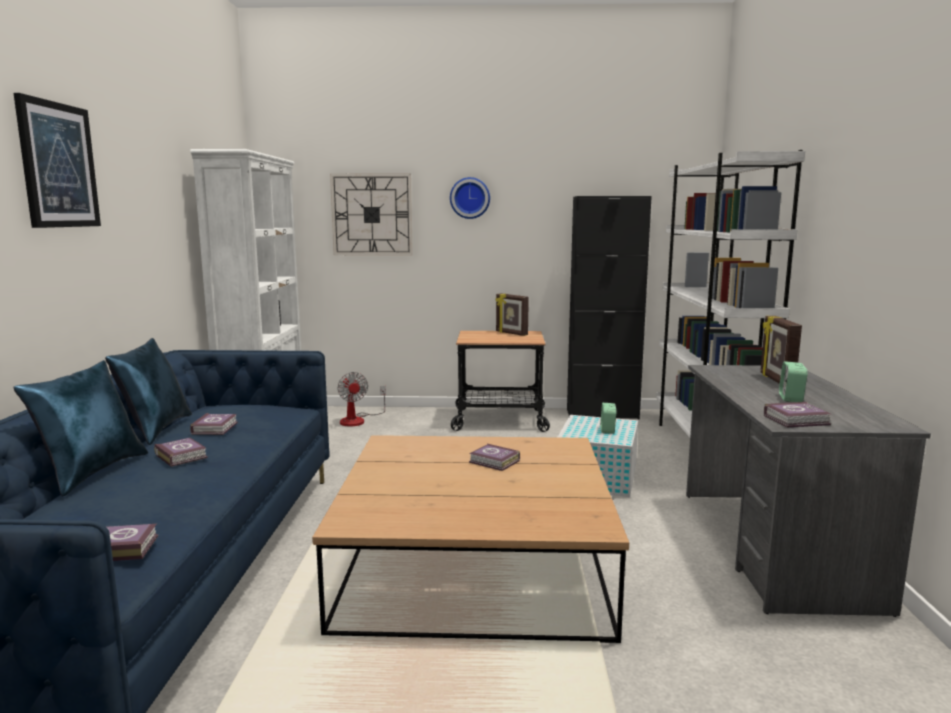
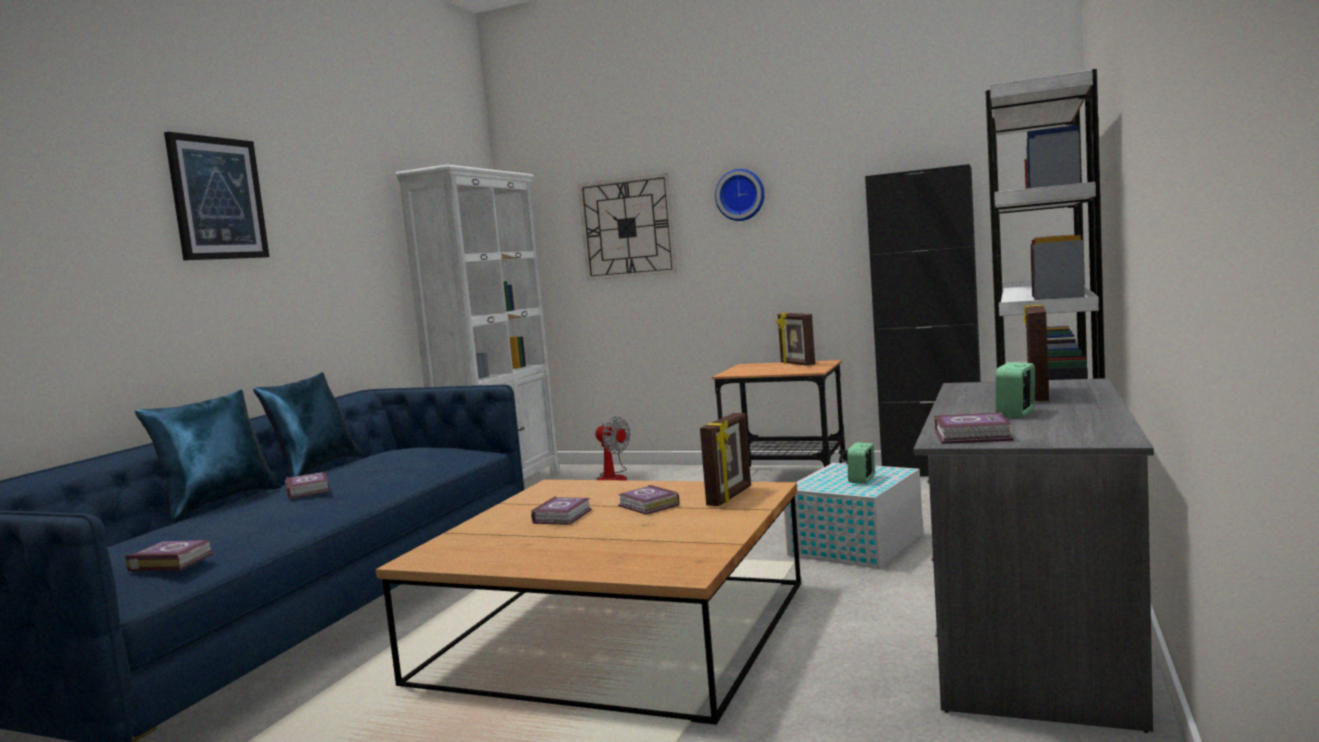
camera: 20 degrees right, 5 degrees down
book [190,413,238,435] -> book moved to [531,497,592,525]
fan [337,372,386,426] -> fan turned 45 degrees counterclockwise [595,416,631,480]
none -> picture frame [700,413,751,506]

